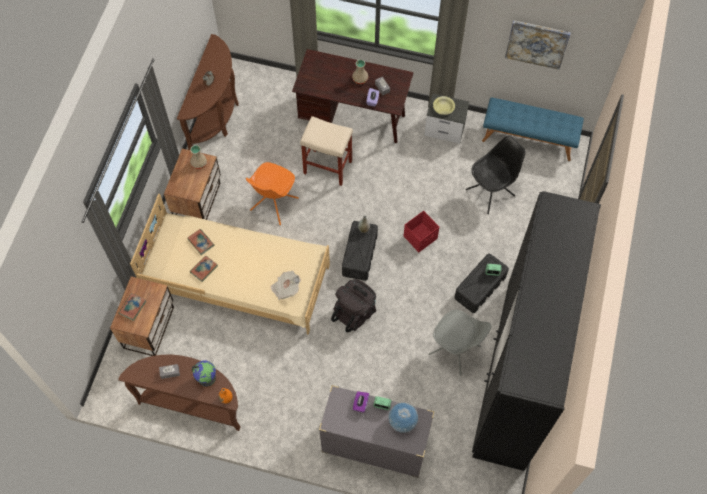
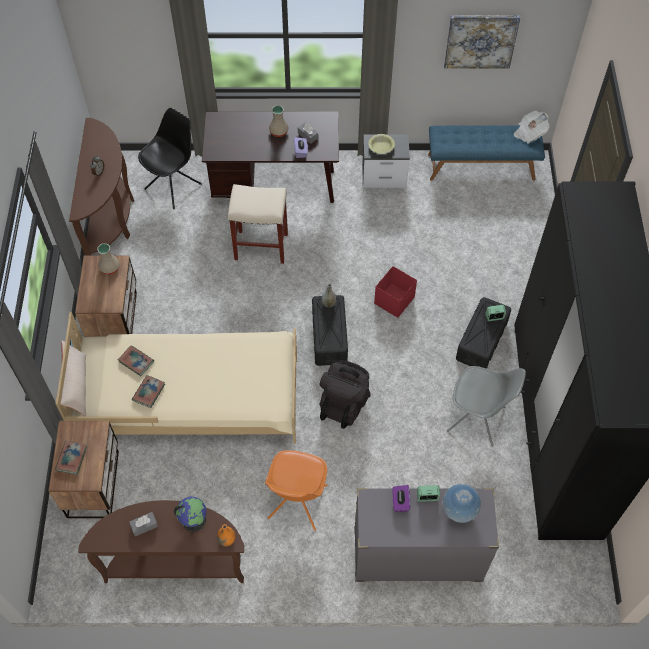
camera: 15 degrees left, 5 degrees down
orange chair [246,162,299,225] -> orange chair moved to [265,450,328,530]
newspaper [271,271,301,300] -> newspaper moved to [514,111,549,144]
black chair [466,135,526,214] -> black chair moved to [138,108,202,209]
none -> beige pillow [60,340,86,417]

